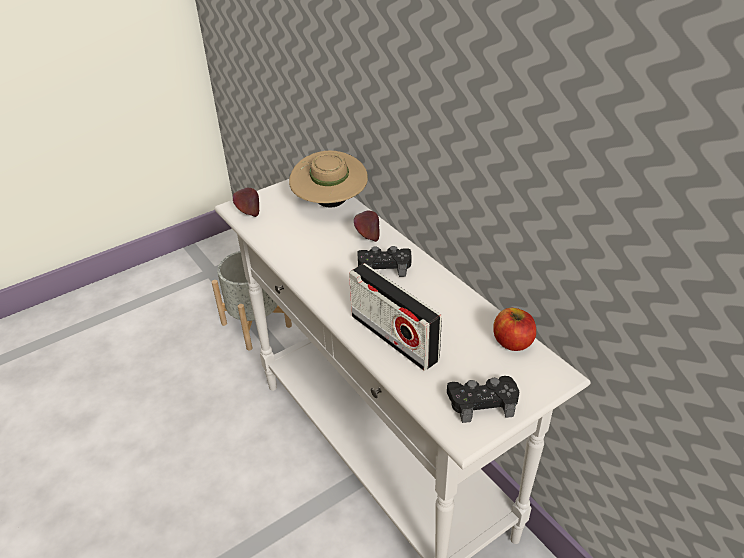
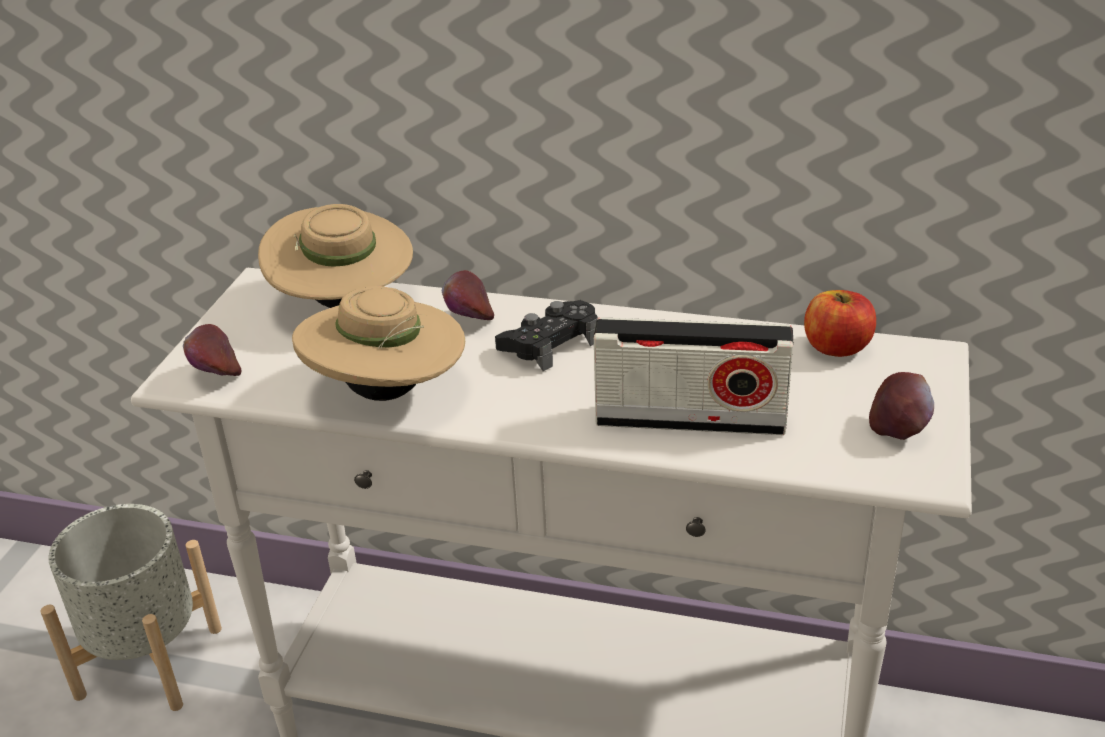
camera: 40 degrees left, 5 degrees down
black game controller [447,376,519,423] -> apple [869,372,934,440]
none -> beige hat [292,286,465,401]

